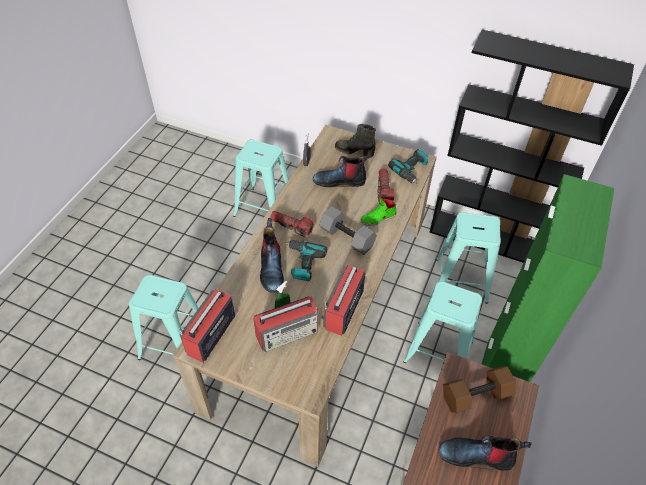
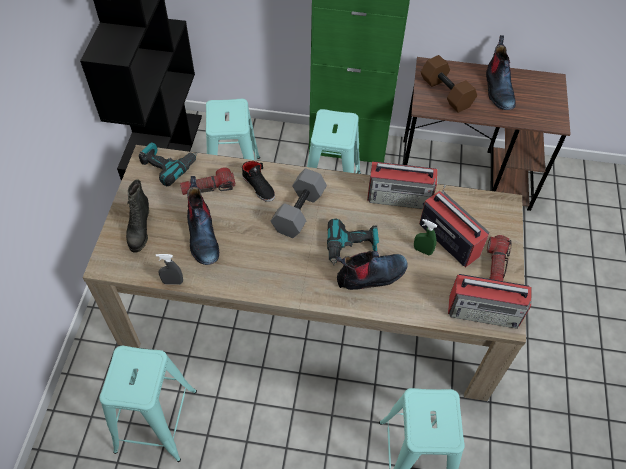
camera: 105 degrees left, 5 degrees up
flashlight [270,211,313,237] -> flashlight moved to [487,235,511,281]
green shoe [360,198,396,226] -> black shoe [242,161,275,202]

